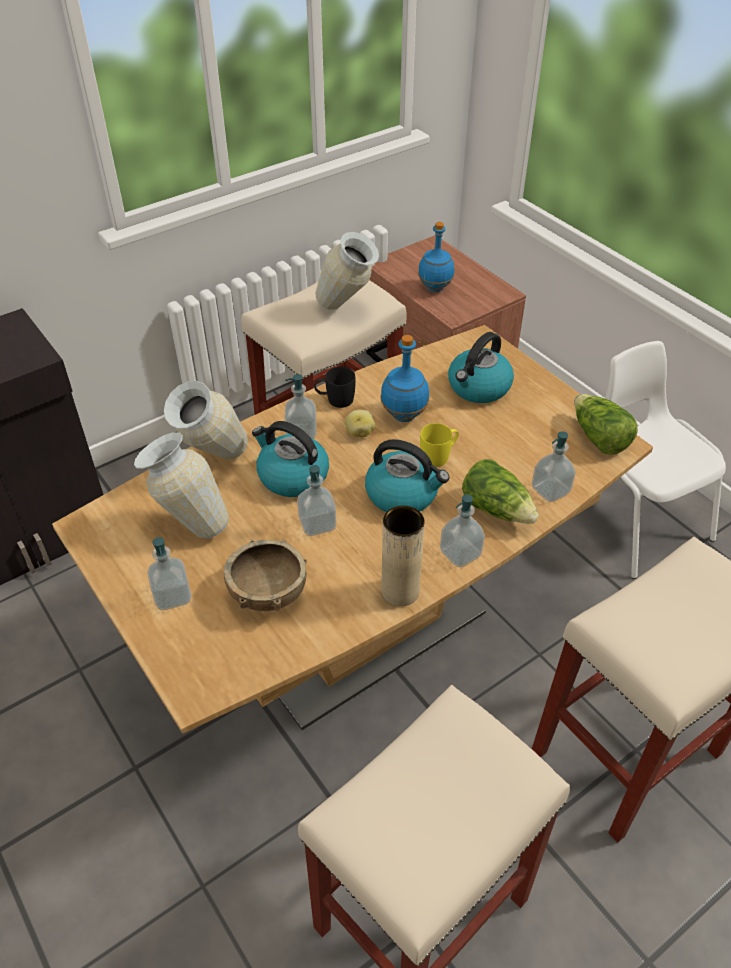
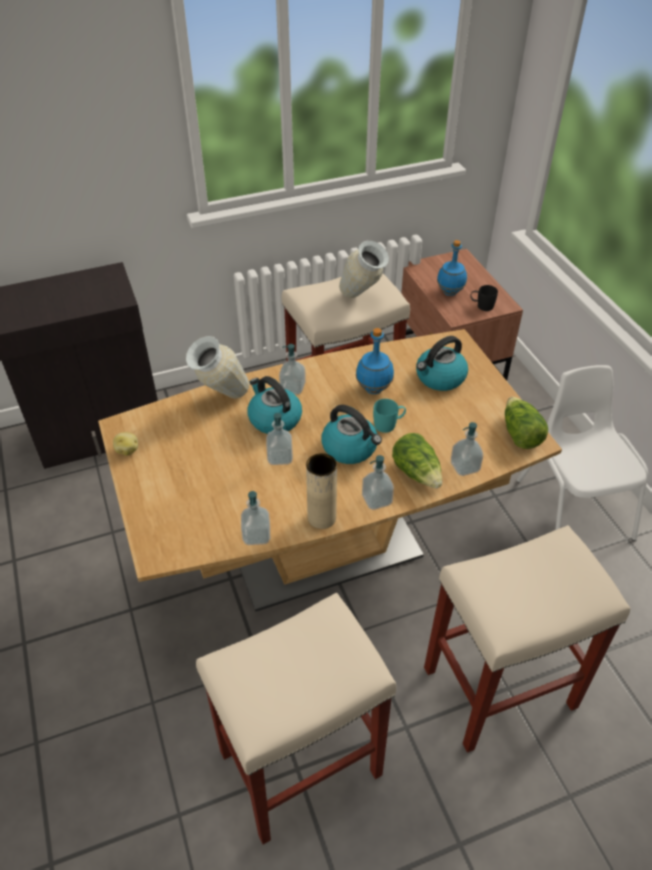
camera: 15 degrees right, 0 degrees up
vase [134,432,229,539] -> none
soap dispenser [147,537,192,610] -> soap dispenser moved to [241,491,270,545]
brown bowl [224,540,307,611] -> none
black mug [314,367,355,408] -> black mug moved to [470,285,498,311]
potato [344,409,375,437] -> potato moved to [113,432,138,456]
yellow mug [420,423,459,467] -> turquoise mug [373,399,406,433]

